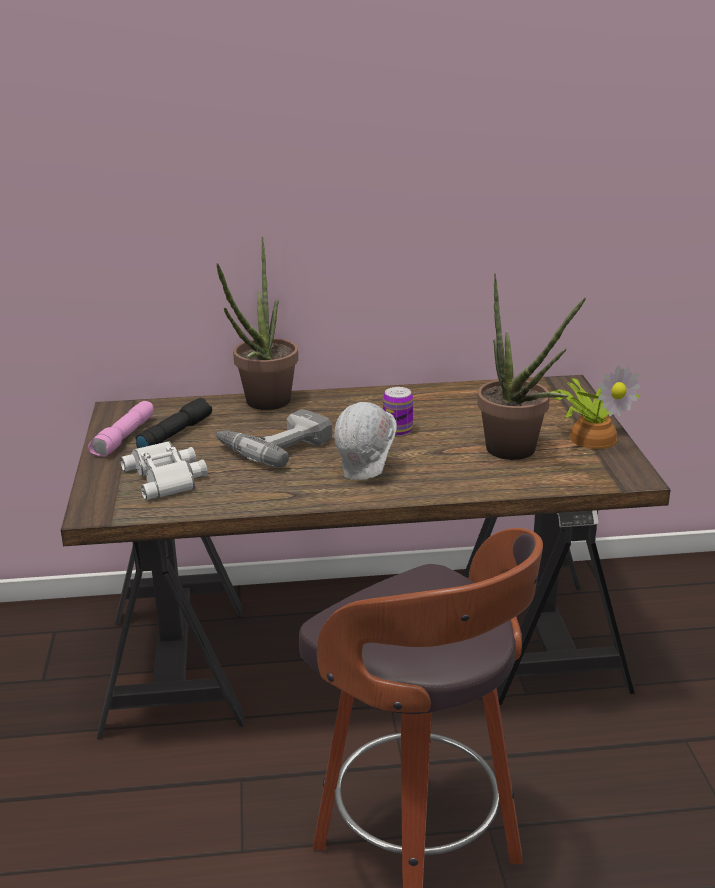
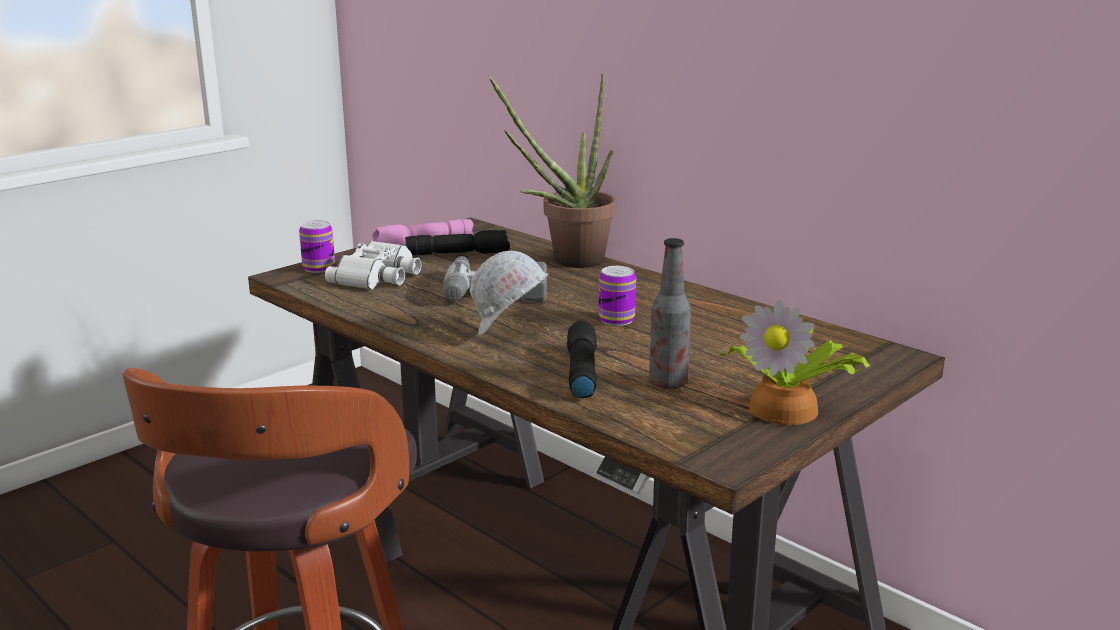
camera: 50 degrees right, 5 degrees down
potted plant [477,273,586,460] -> bottle [649,238,691,389]
none -> can [299,220,335,273]
none -> black flashlight [567,321,597,398]

